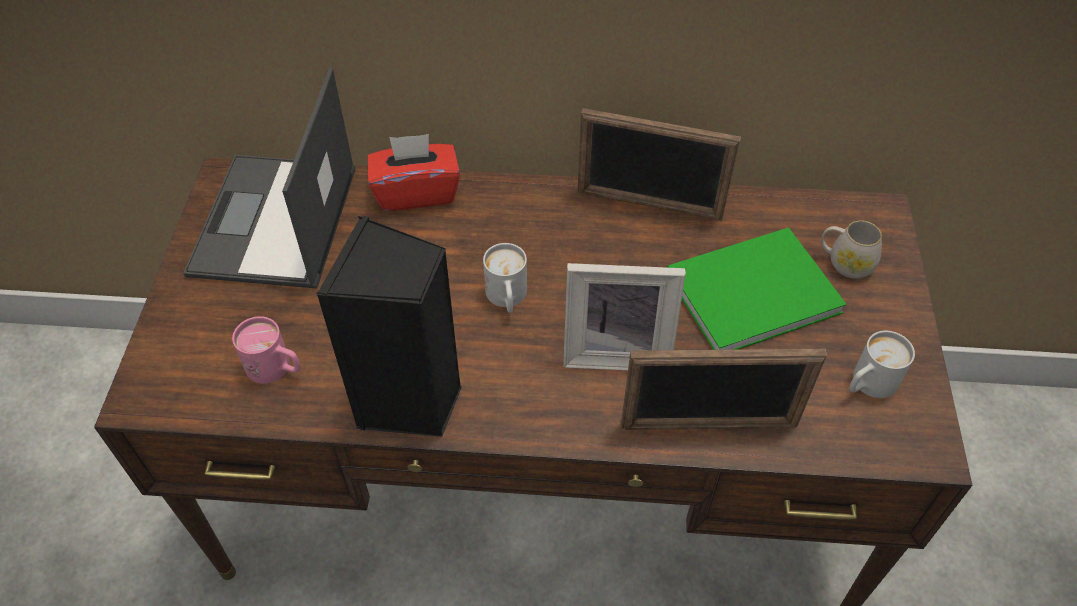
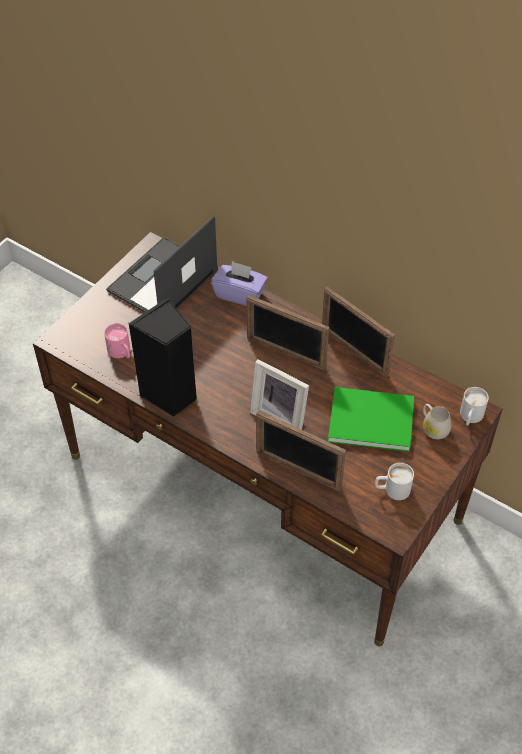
camera: 30 degrees right, 0 degrees up
red tissue box [367,134,460,211] -> purple tissue box [211,261,268,306]
white mug [483,243,527,313] -> white mug moved to [460,387,489,426]
none -> picture frame [247,295,329,370]

